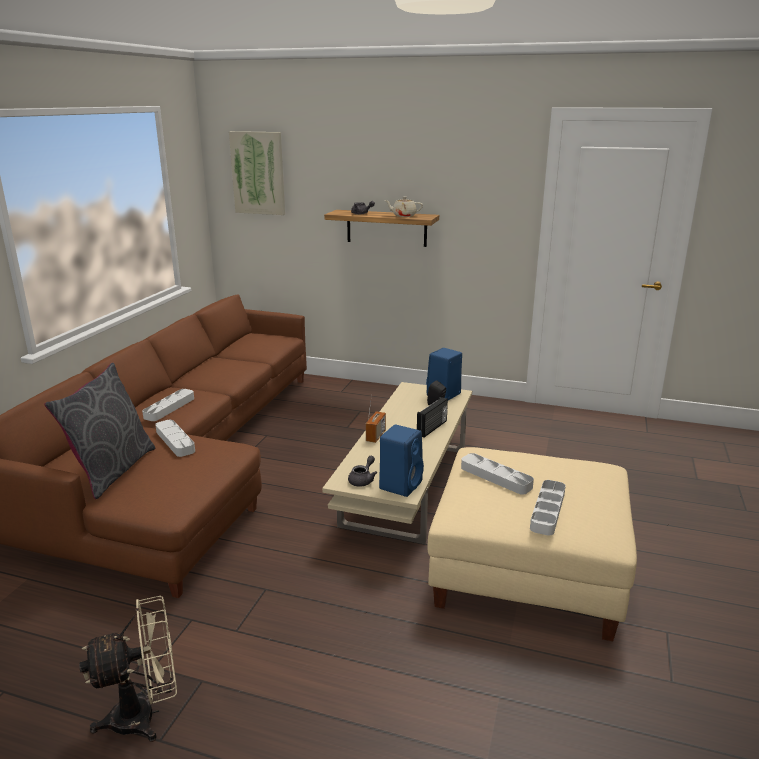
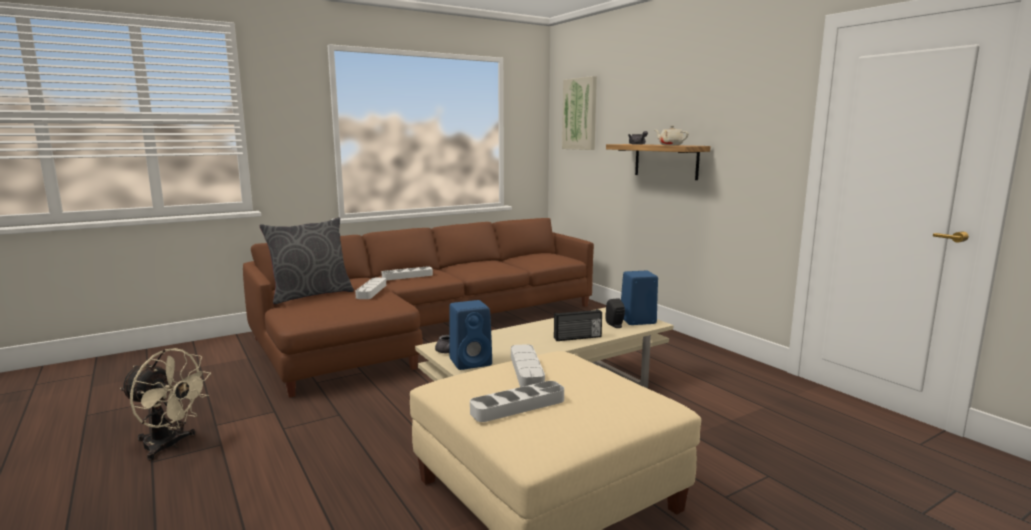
camera: 40 degrees right, 10 degrees down
radio [366,394,386,443] -> none

